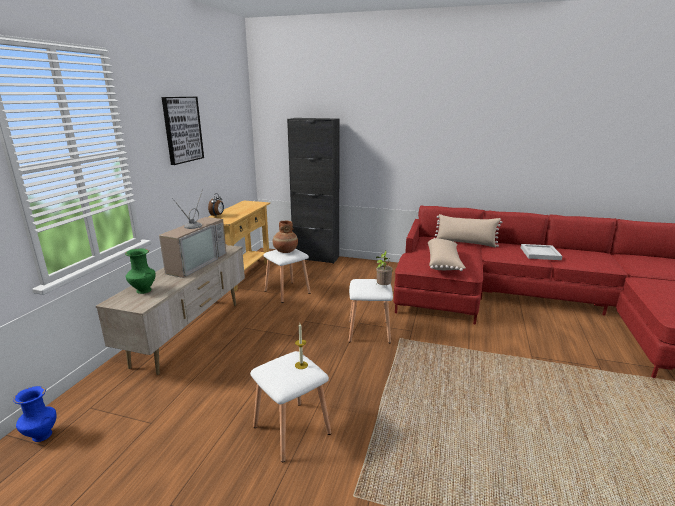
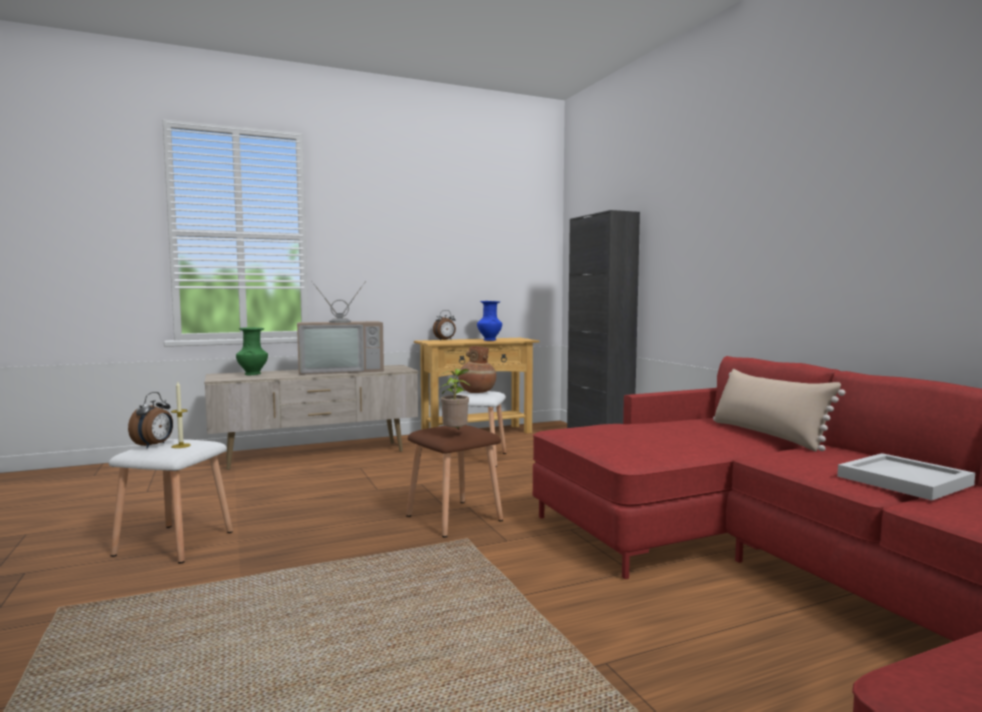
camera: 50 degrees right, 15 degrees down
blue vase [13,386,56,442] -> blue vase moved to [477,301,502,341]
picture [162,97,204,165] -> none
white stool [349,279,393,343] -> brown stool [406,425,503,537]
beige pillow [428,239,466,271] -> none
none -> alarm clock [128,392,173,448]

